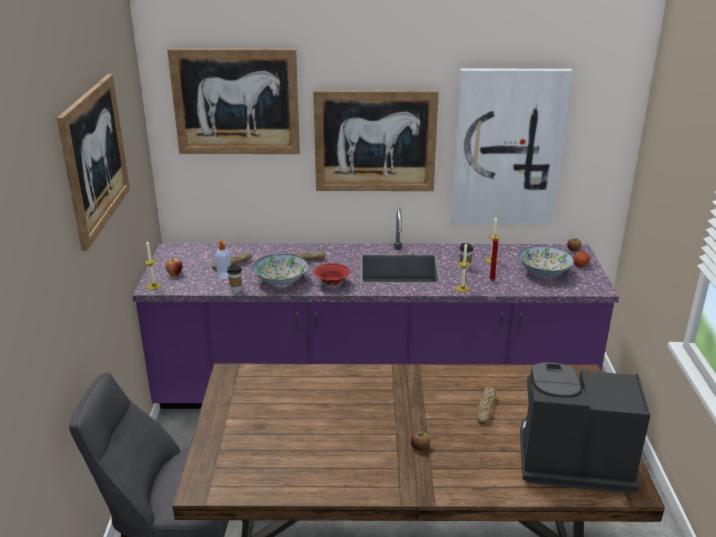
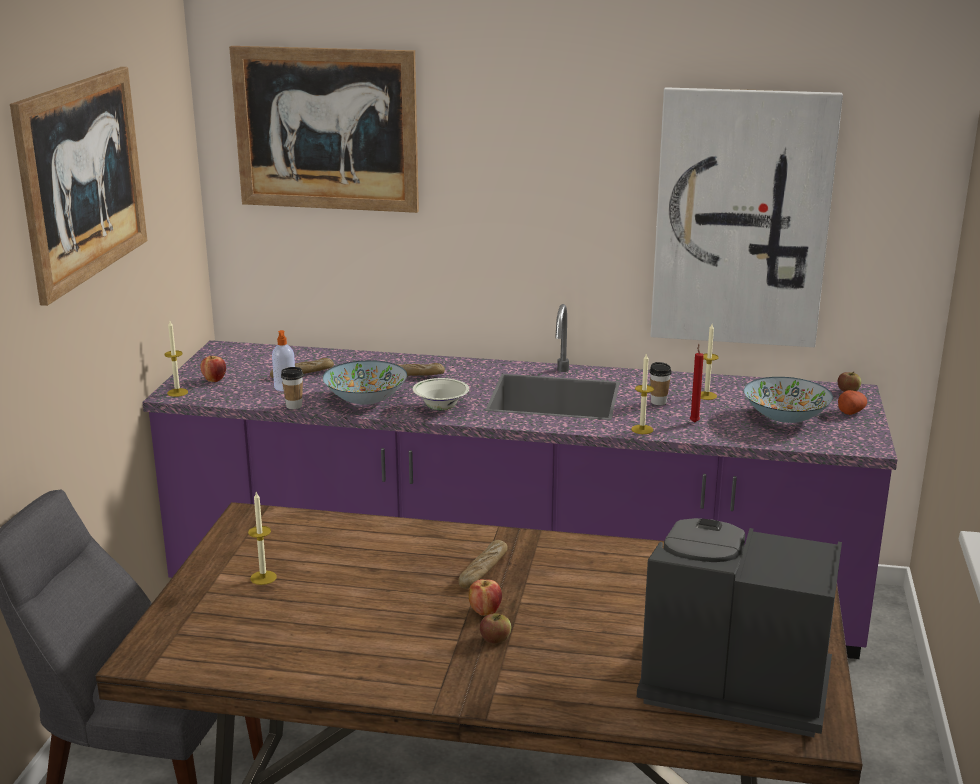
camera: 10 degrees right, 5 degrees down
picture [313,90,439,191] -> none
red bowl [314,263,350,286] -> white bowl [413,378,469,410]
bread [476,386,496,424] -> bread moved to [458,540,508,589]
none -> candle [248,492,277,585]
none -> apple [469,579,502,616]

